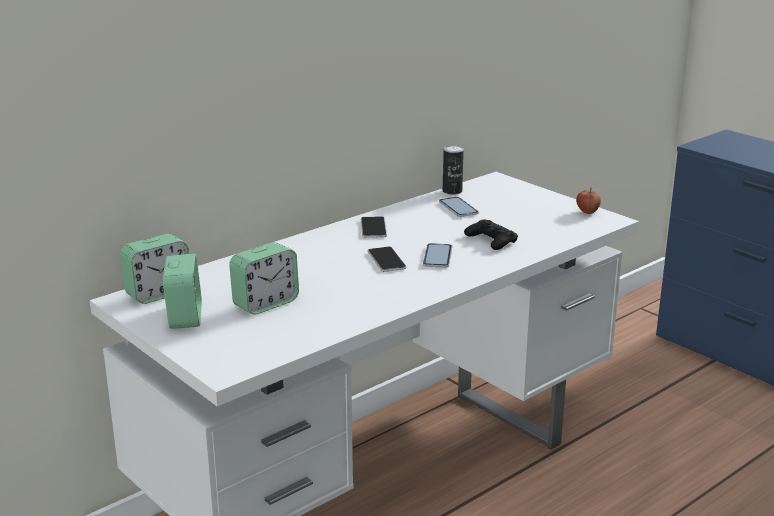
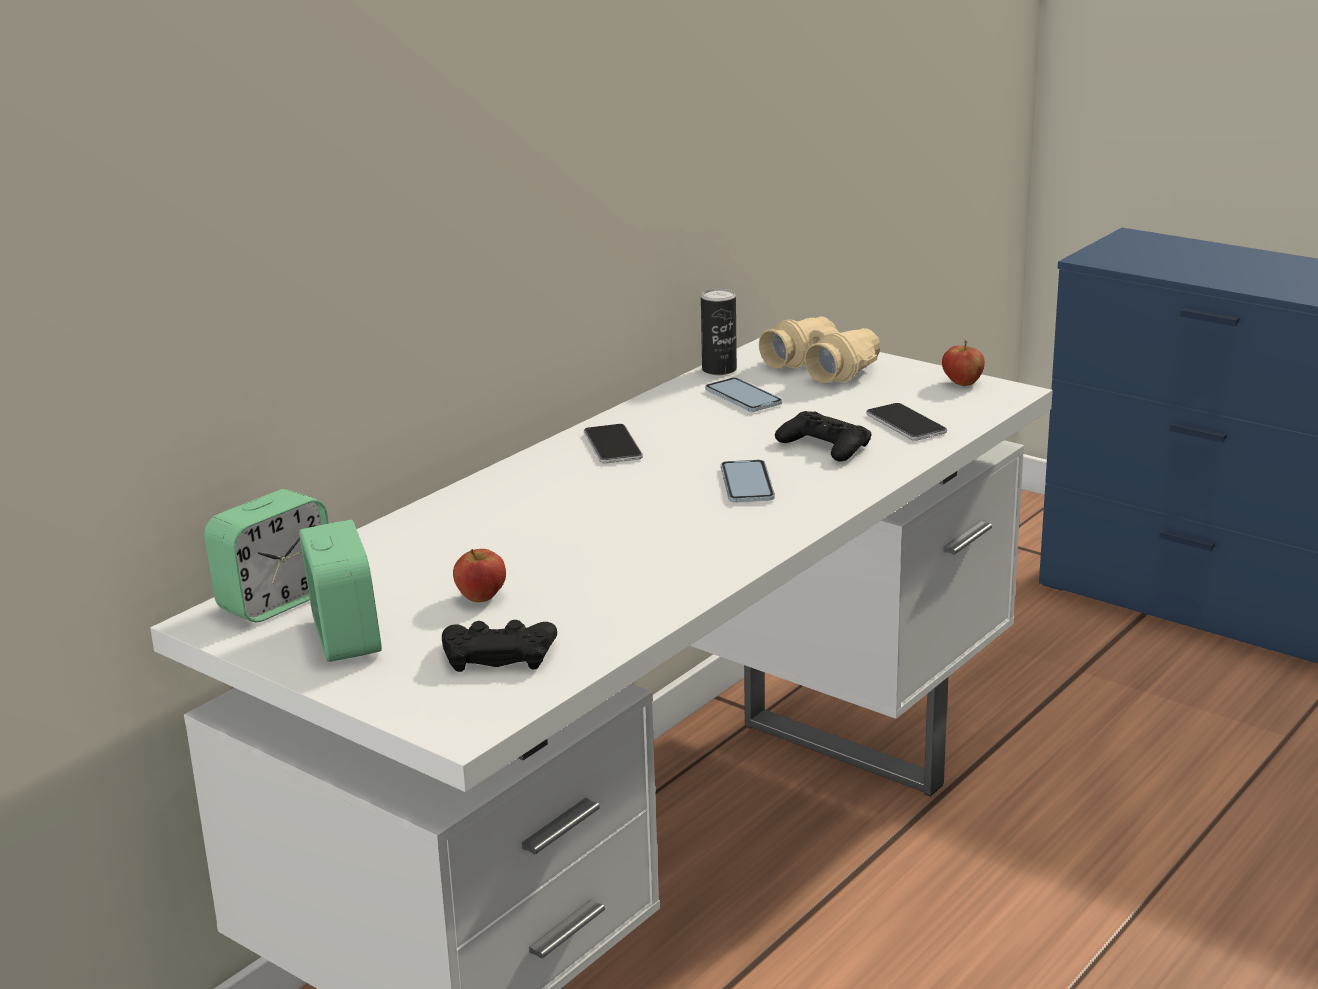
camera: 10 degrees left, 0 degrees up
alarm clock [229,242,299,315] -> apple [453,549,506,602]
phone [368,247,406,272] -> phone moved to [866,403,947,441]
none -> black game controller [442,620,557,672]
none -> beige binoculars [759,316,880,383]

